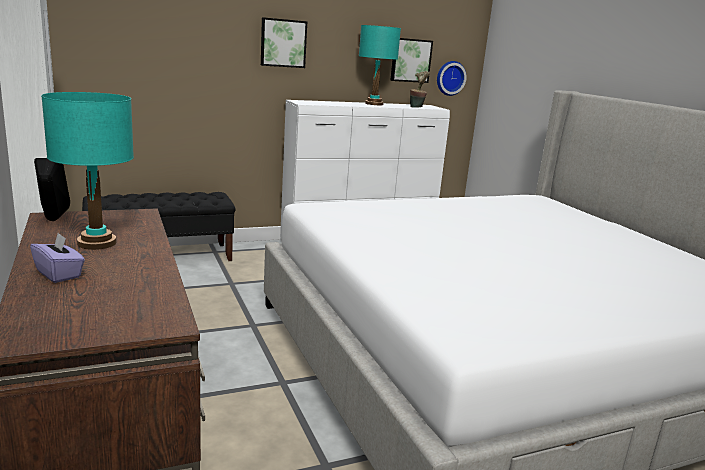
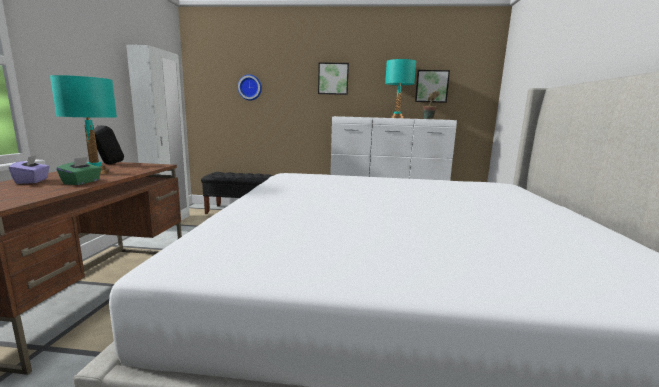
camera: 30 degrees right, 5 degrees down
wall clock [437,61,467,96] -> wall clock moved to [238,75,262,100]
none -> green tissue box [56,157,102,185]

